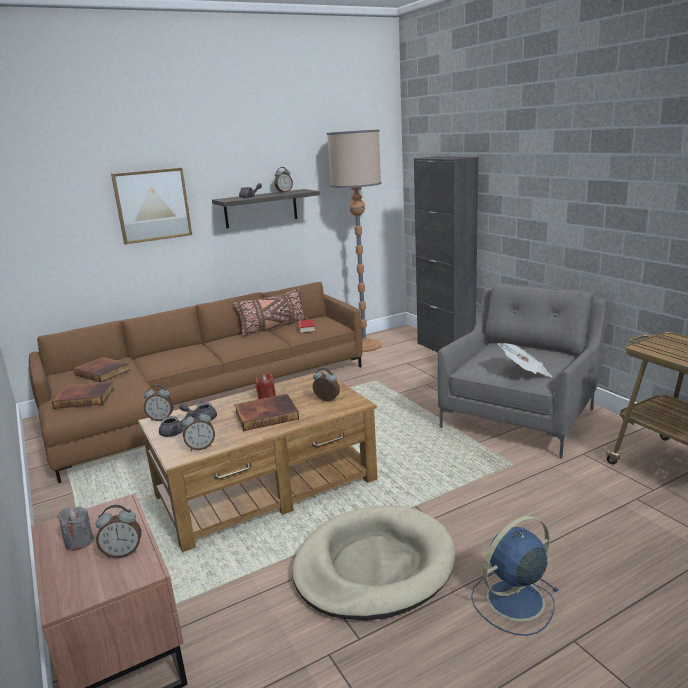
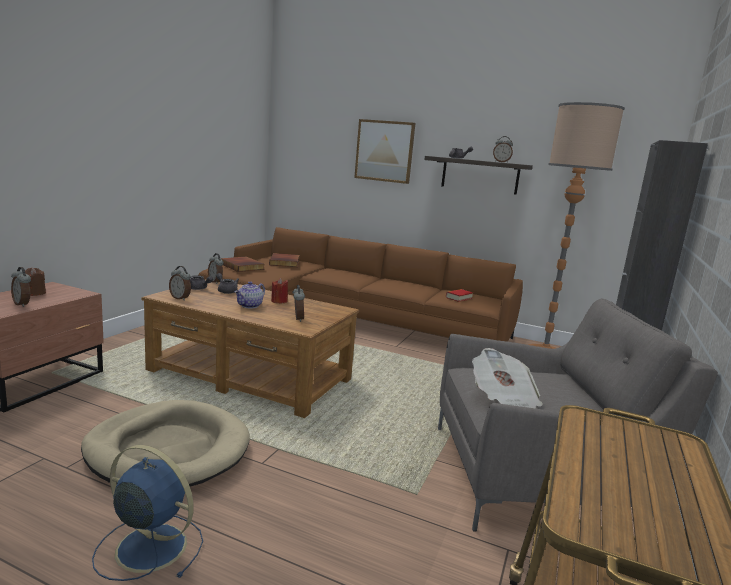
camera: 50 degrees right, 5 degrees down
grey candle [58,506,94,550] -> brown candle [25,268,46,296]
brown pillow [233,288,308,336] -> none
book [234,394,299,431] -> teapot [235,282,265,308]

